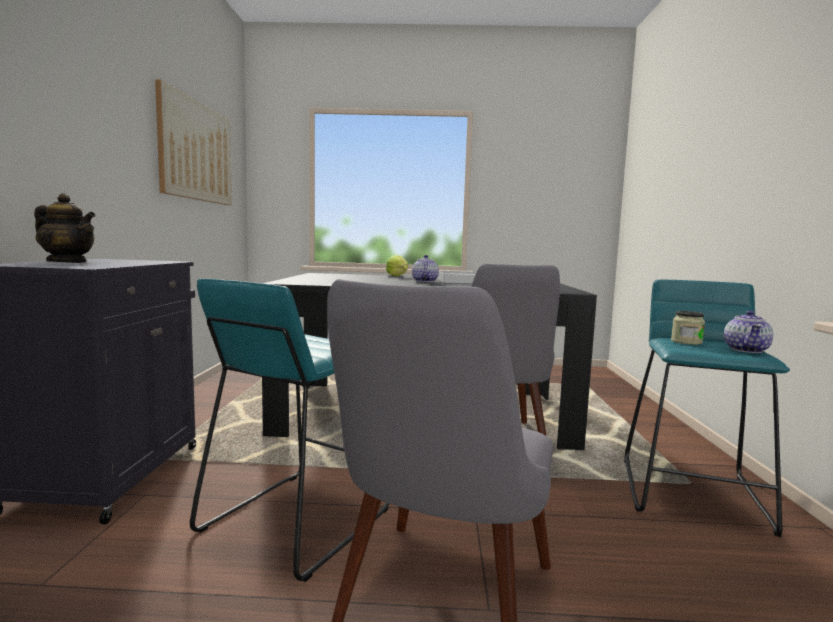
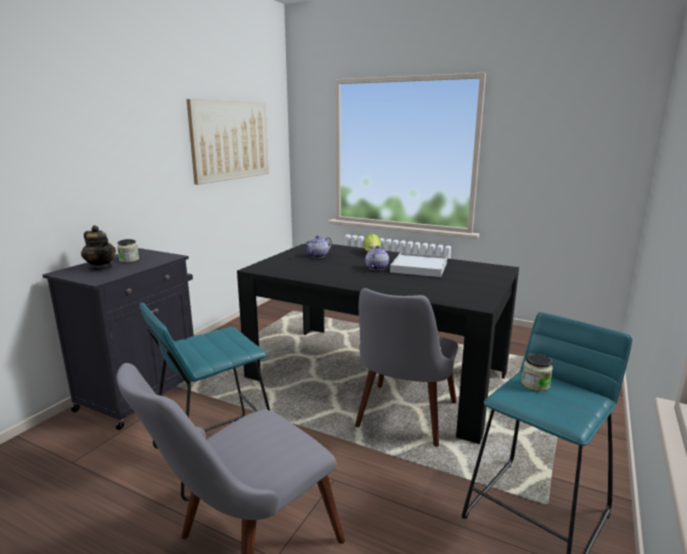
camera: 25 degrees right, 10 degrees up
teapot [724,310,773,353] -> teapot moved to [303,235,332,258]
none -> jar [117,239,139,262]

